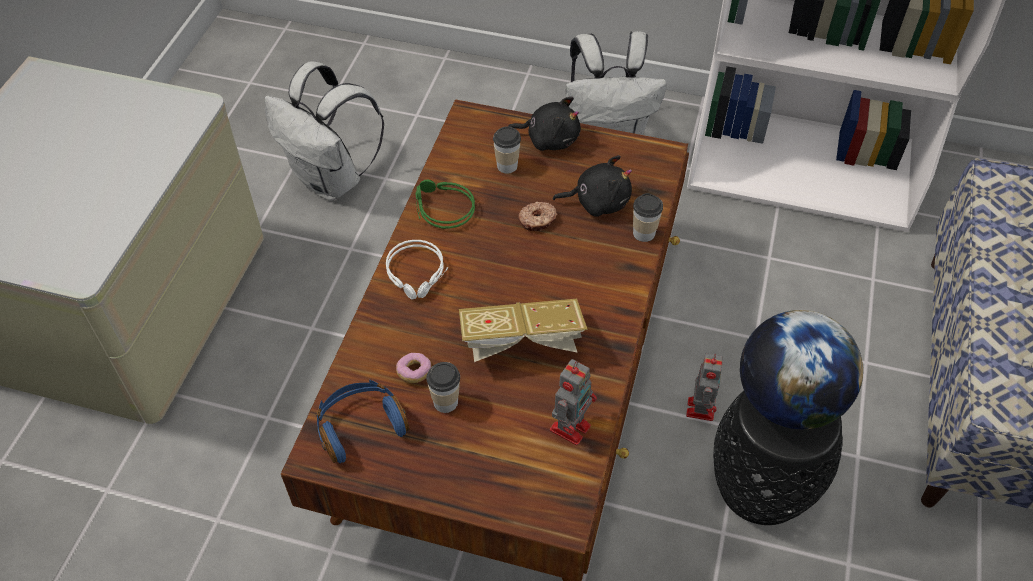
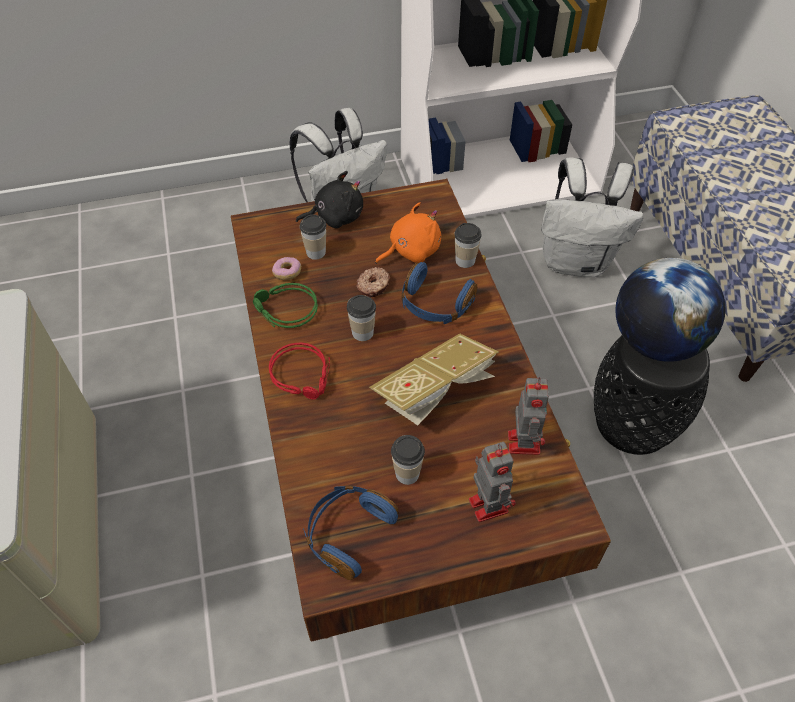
camera: 30 degrees left, 0 degrees up
white backpack [264,61,384,201] -> white backpack moved to [541,157,643,277]
white headphones [386,240,448,300] -> red headphones [269,343,330,400]
donut [396,353,431,383] -> donut moved to [272,257,301,280]
black plush toy [553,155,632,217] -> orange plush toy [375,202,441,264]
toy robot [686,353,723,421] -> toy robot moved to [469,442,516,522]
none -> cup [347,295,376,341]
none -> blue headphones [402,262,477,324]

